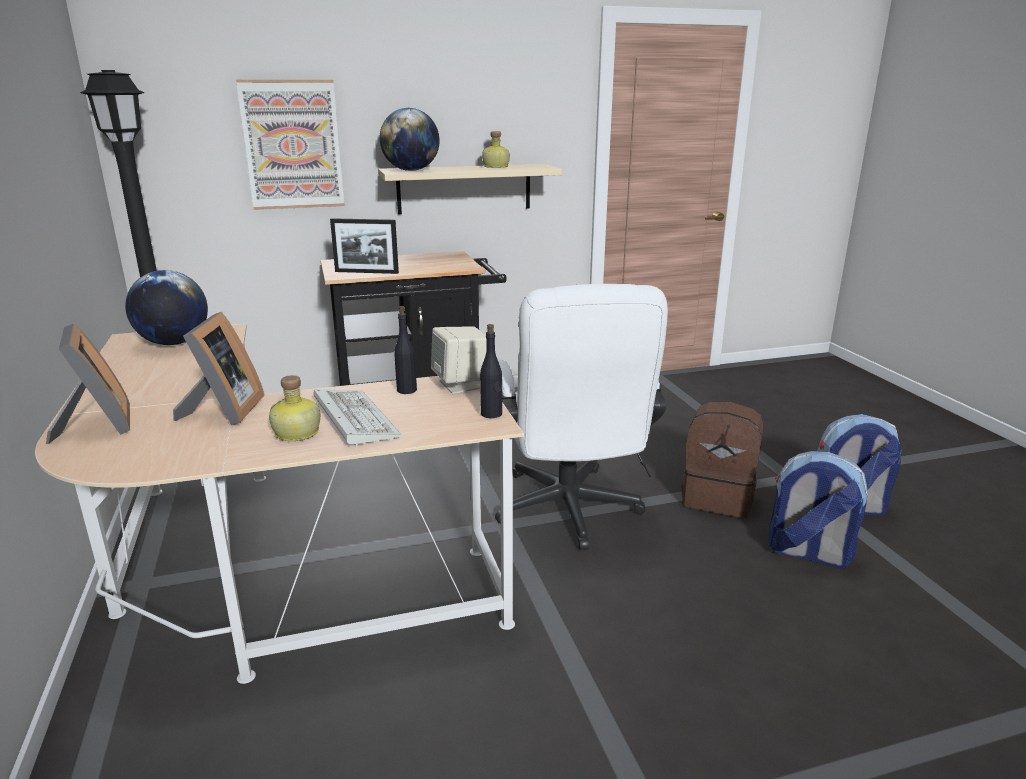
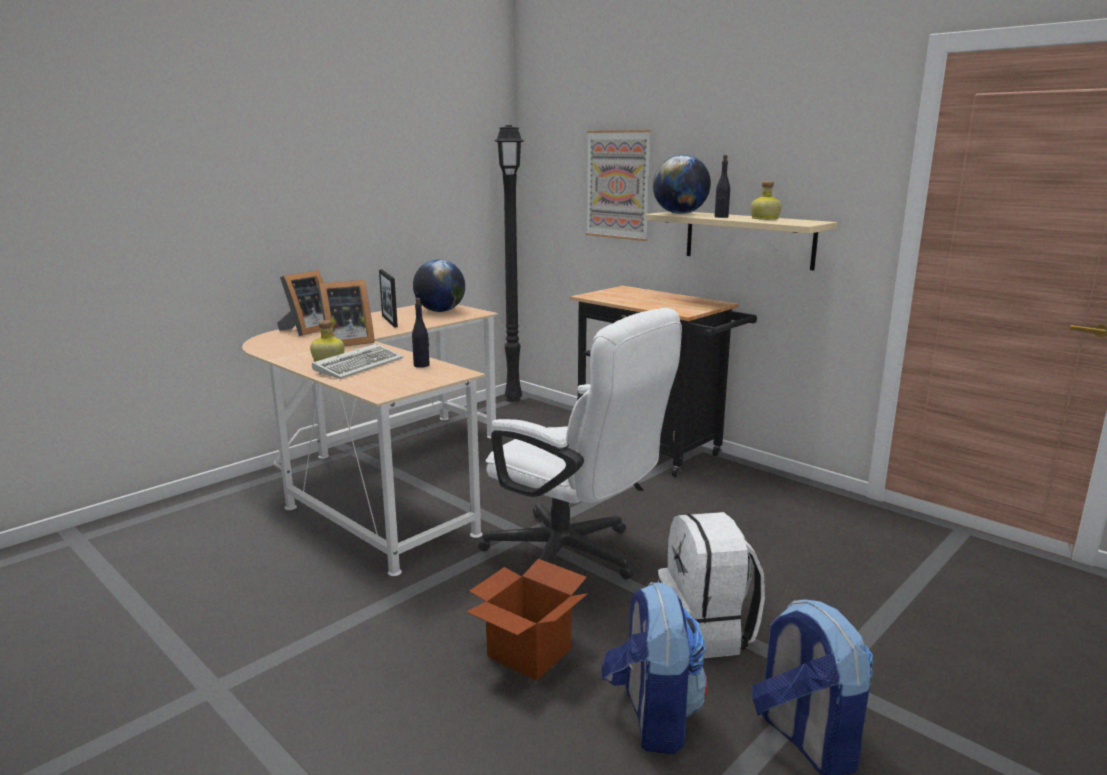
camera: 60 degrees right, 5 degrees down
picture frame [330,218,399,274] -> picture frame moved to [379,269,398,328]
beige speaker [431,326,487,394] -> none
black bottle [480,324,502,418] -> black bottle moved to [715,155,730,218]
white office chair [495,284,668,550] -> white office chair turned 105 degrees counterclockwise [478,308,682,579]
brown backpack [682,402,763,518] -> white backpack [658,512,765,658]
none -> cardboard box [466,559,588,681]

